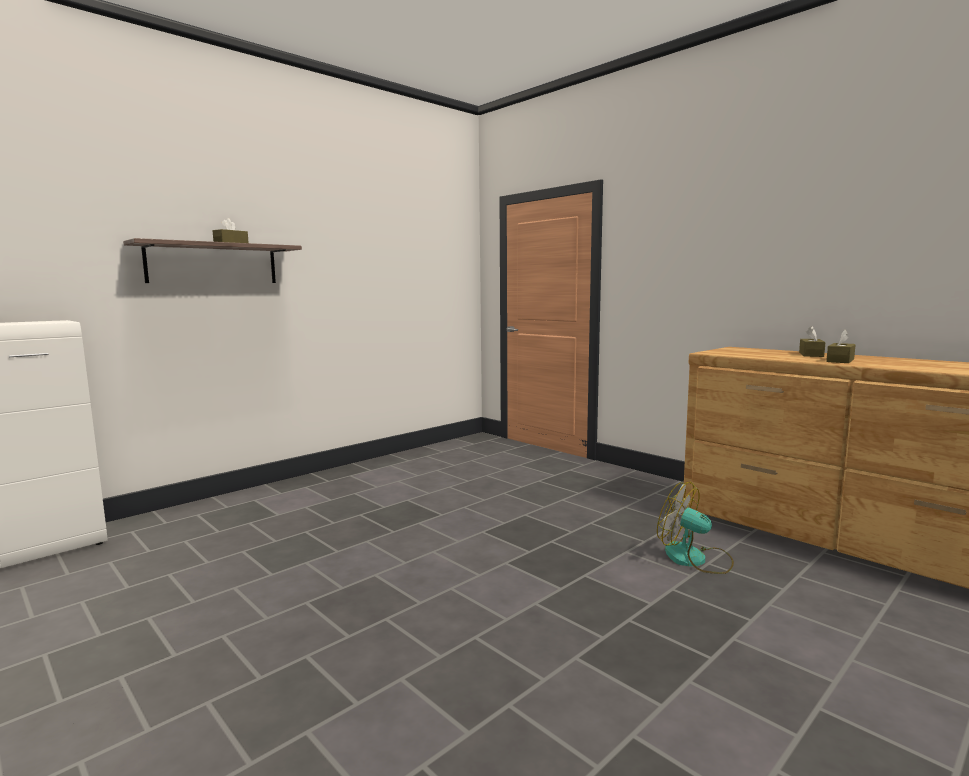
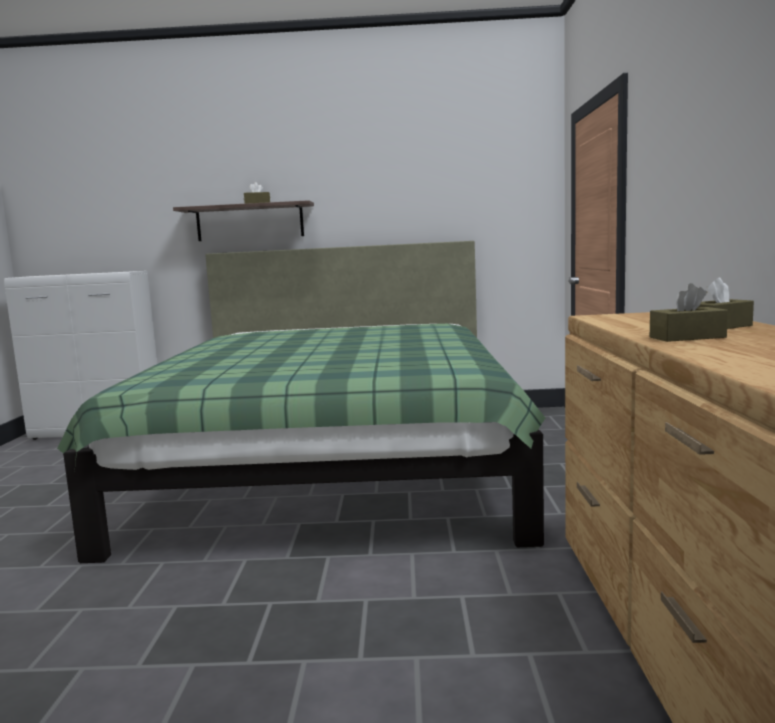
camera: 45 degrees right, 0 degrees up
fan [657,482,734,574] -> none
none -> green bed [57,241,545,563]

